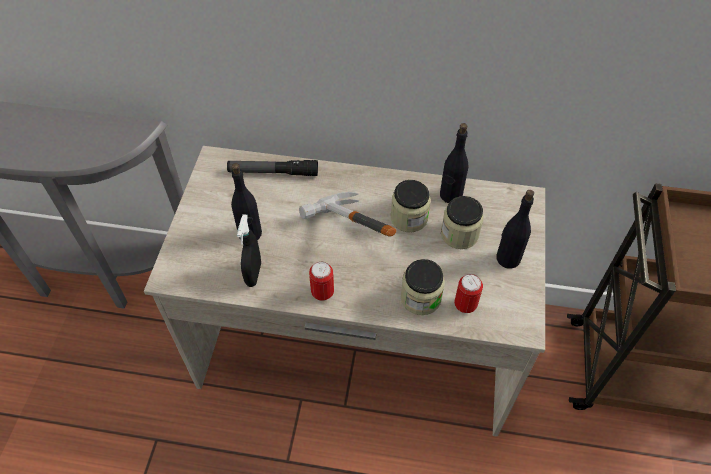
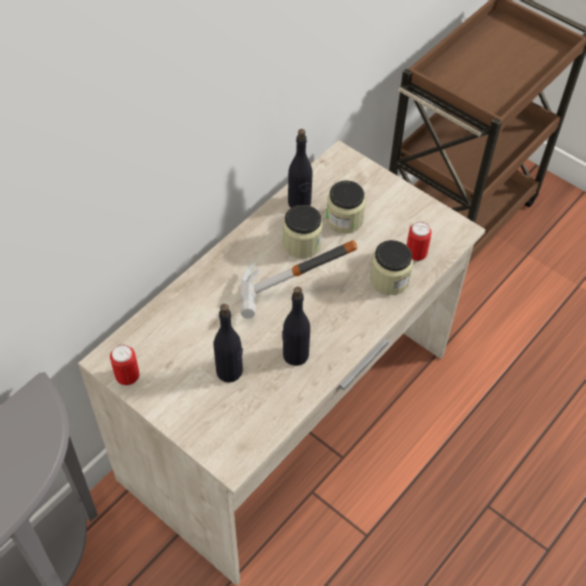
camera: 60 degrees left, 0 degrees up
flashlight [227,160,318,176] -> none
black spray bottle [237,214,261,287] -> none
can [309,262,334,301] -> can moved to [110,345,139,386]
black bottle [496,190,534,269] -> black bottle moved to [282,287,310,366]

